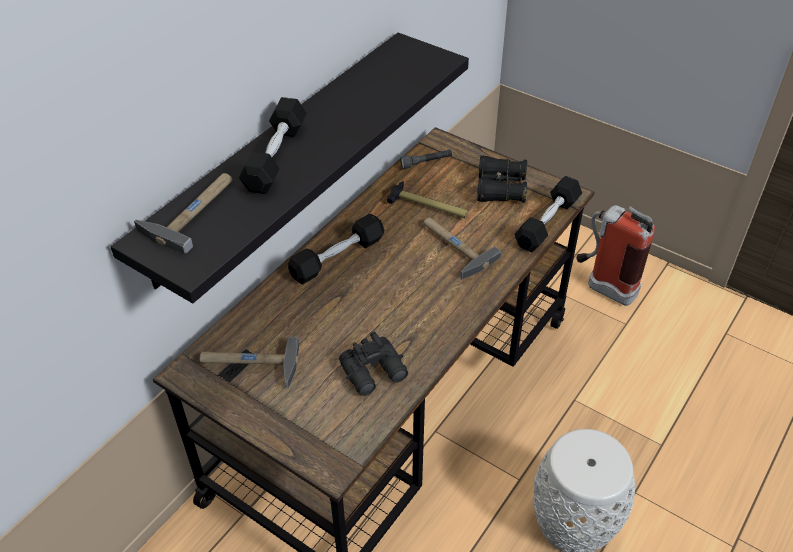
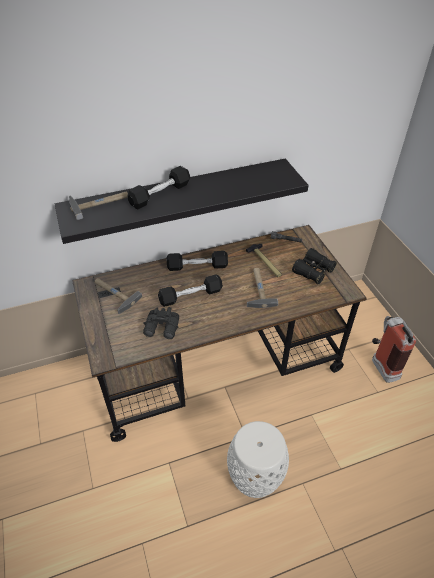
camera: 35 degrees right, 0 degrees up
black dumbbell [514,176,582,252] -> black dumbbell moved to [158,275,223,307]

